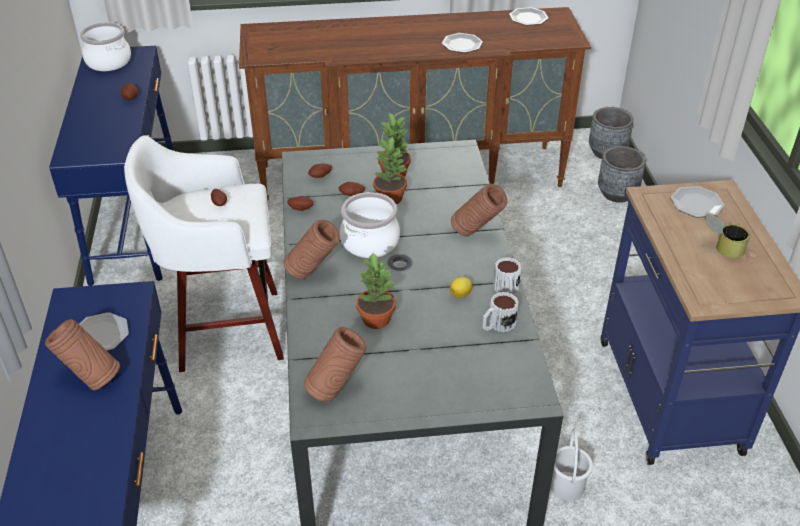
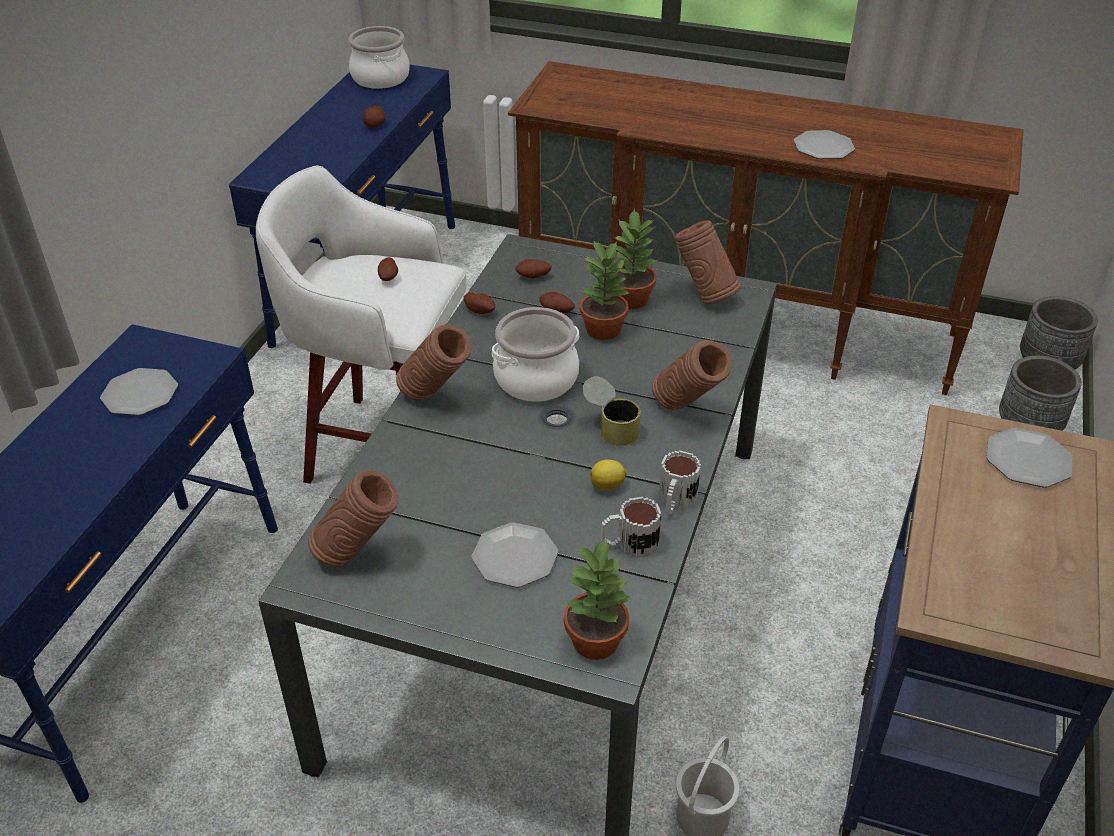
camera: 25 degrees right, 0 degrees up
brown vase [45,319,120,391] -> brown vase moved to [675,221,741,305]
potted plant [356,253,396,329] -> potted plant moved to [564,537,632,660]
plate [509,7,548,25] -> plate moved to [472,522,558,588]
can [705,214,750,258] -> can moved to [583,376,641,446]

